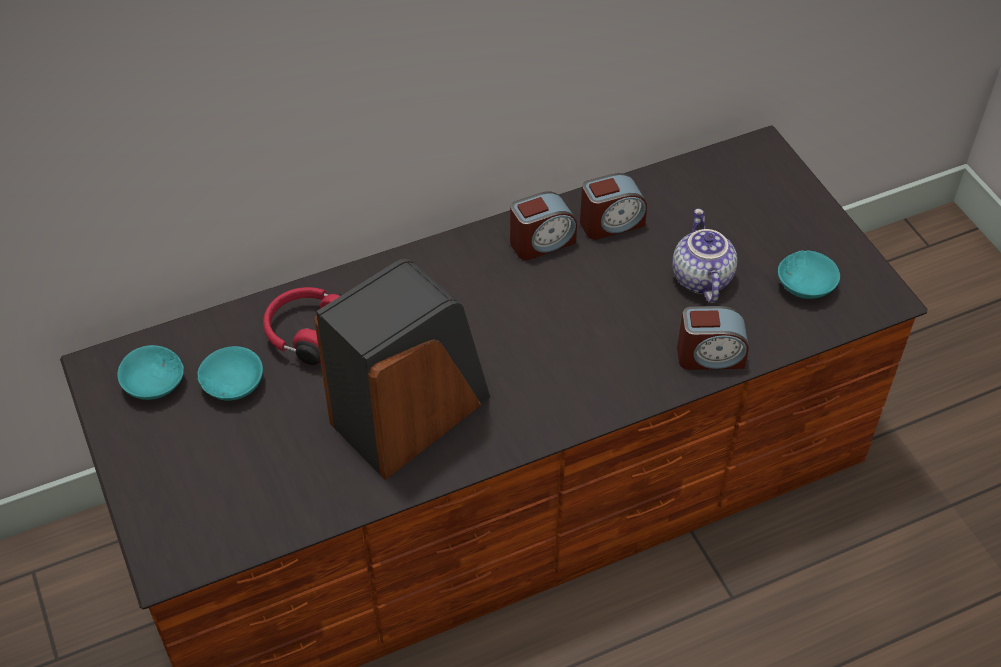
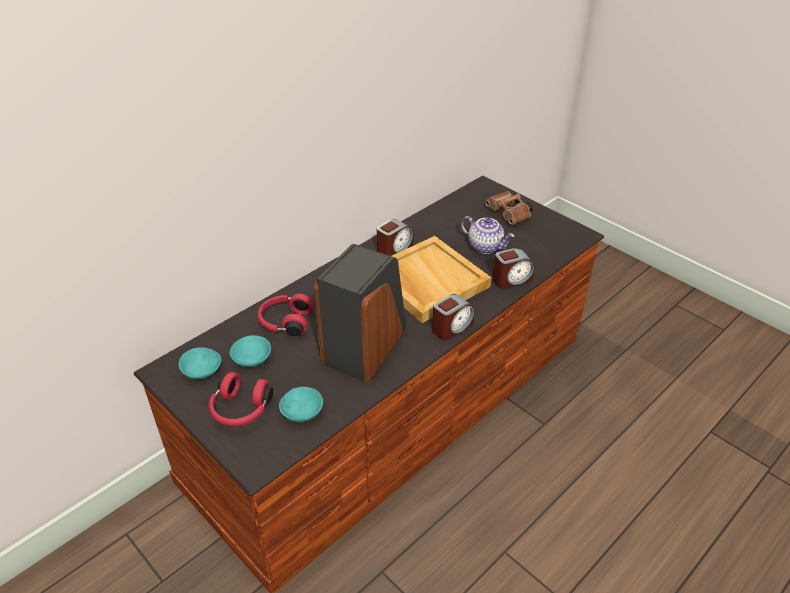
camera: 20 degrees left, 10 degrees down
alarm clock [580,173,647,240] -> alarm clock moved to [432,294,474,341]
teapot [672,208,737,303] -> teapot turned 150 degrees clockwise [461,216,515,254]
turquoise bowl [778,251,840,299] -> turquoise bowl moved to [279,387,323,422]
none -> red headphones [209,372,273,426]
none -> beige tray [392,236,491,323]
none -> brown binoculars [485,191,533,225]

